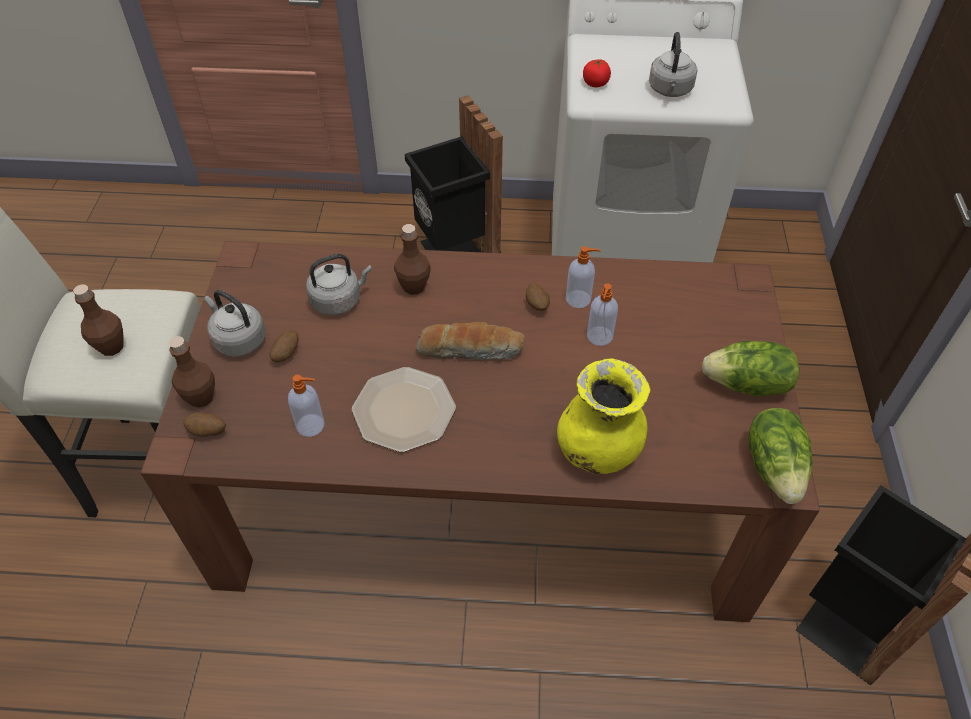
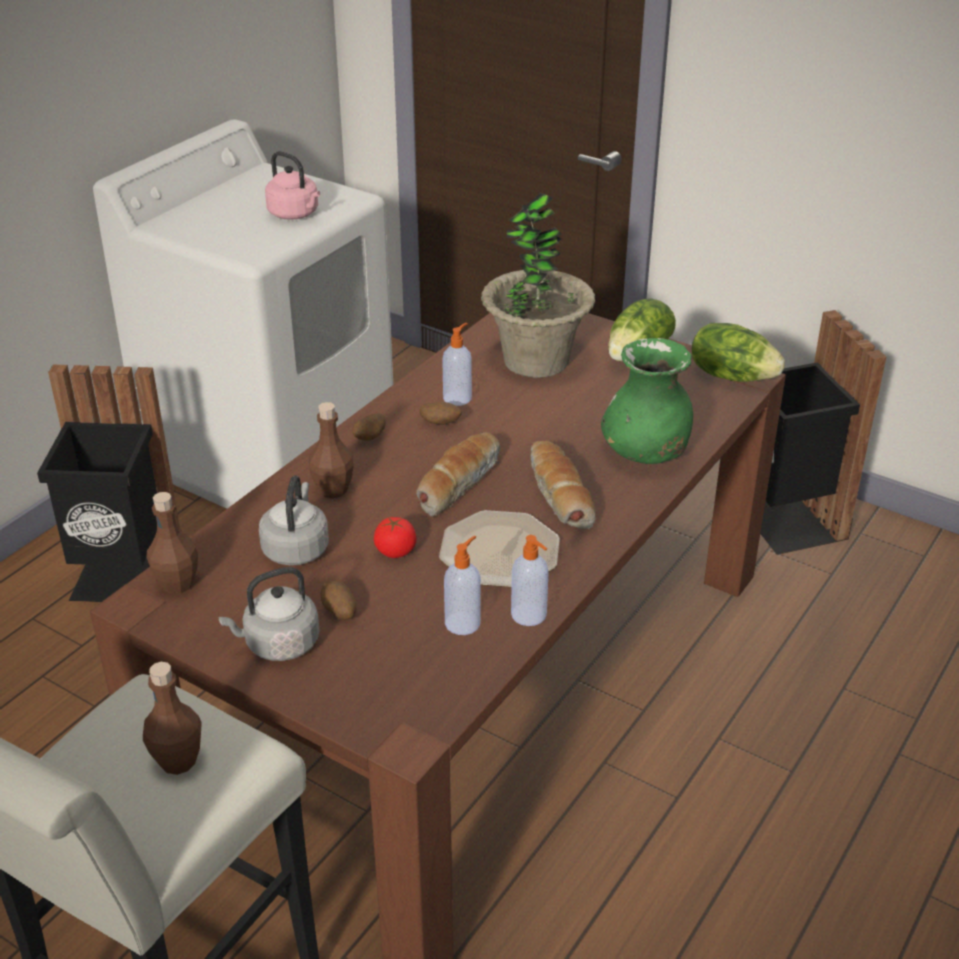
camera: 60 degrees left, 15 degrees down
brown bottle [169,336,215,408] -> brown bottle moved to [147,492,198,594]
potato [183,412,226,437] -> potato moved to [352,413,386,441]
yellow vase [557,359,650,475] -> green vase [601,338,693,464]
tomato [583,59,611,87] -> tomato moved to [374,517,417,558]
soap dispenser [587,283,618,346] -> soap dispenser moved to [511,535,549,626]
grey kettle [649,32,697,97] -> pink kettle [265,151,320,220]
none -> potted plant [481,193,595,378]
none -> bread [531,441,596,530]

